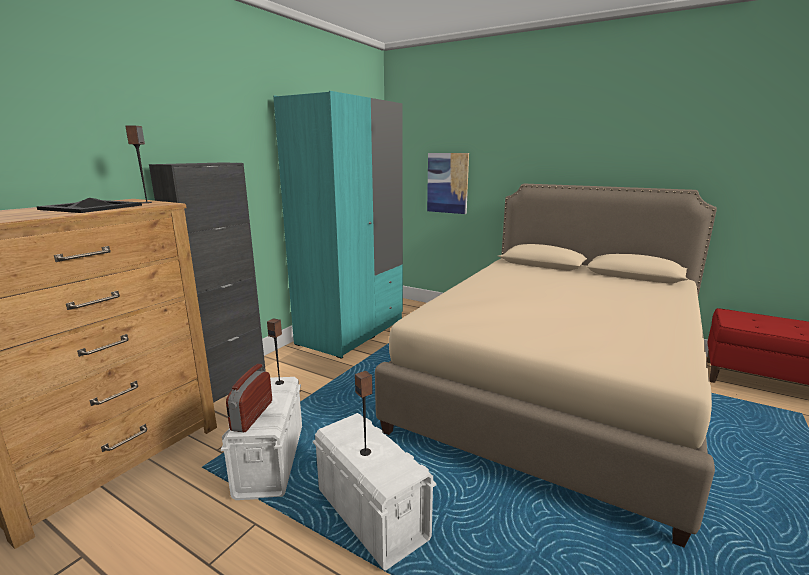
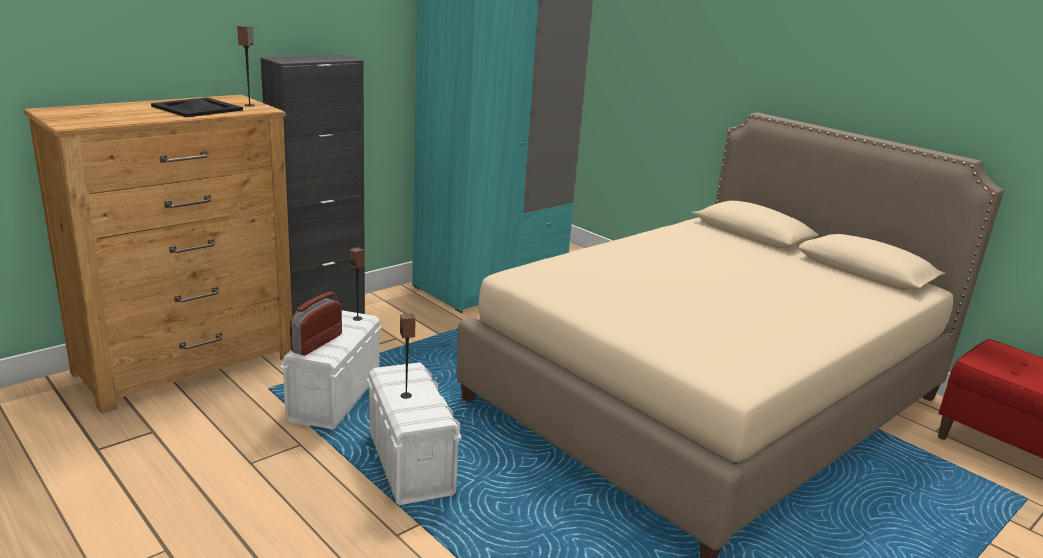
camera: 15 degrees right, 5 degrees up
picture [427,153,469,214] -> none

